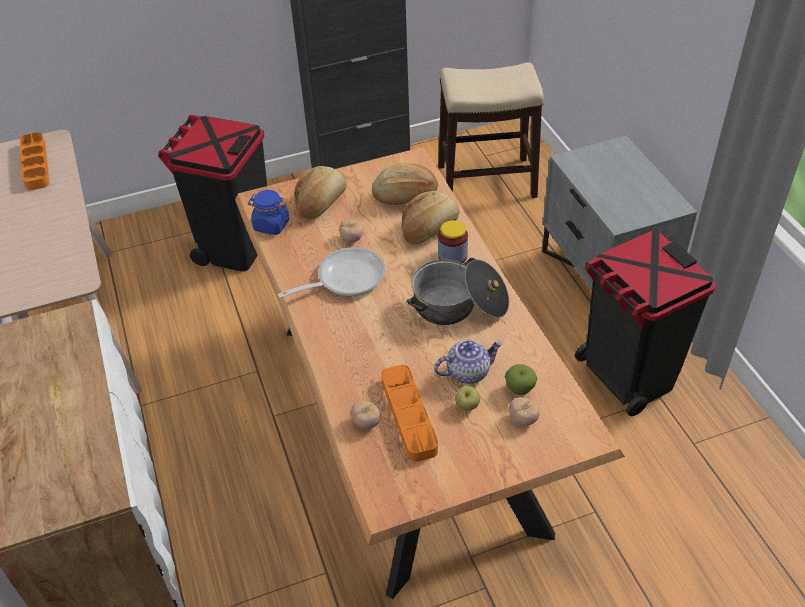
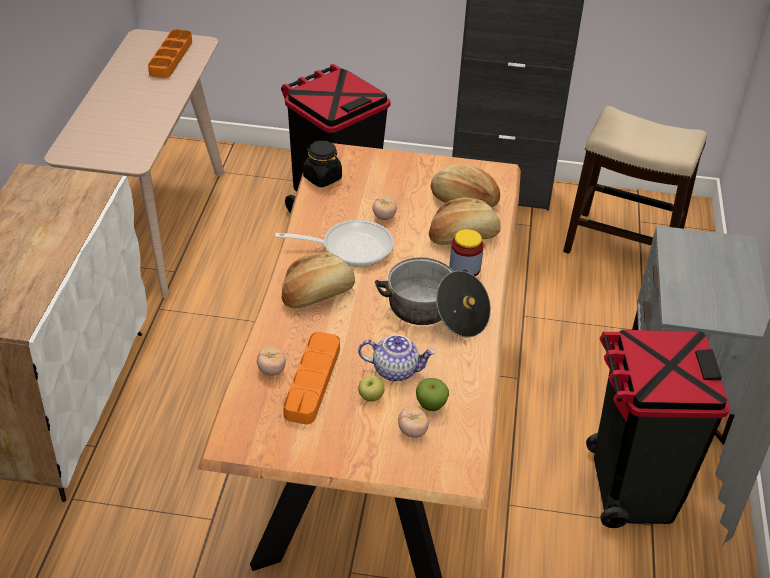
camera: 25 degrees right, 5 degrees down
blue jar [248,190,289,235] -> black jar [303,141,342,187]
bread [294,166,347,220] -> bread moved to [282,252,355,308]

